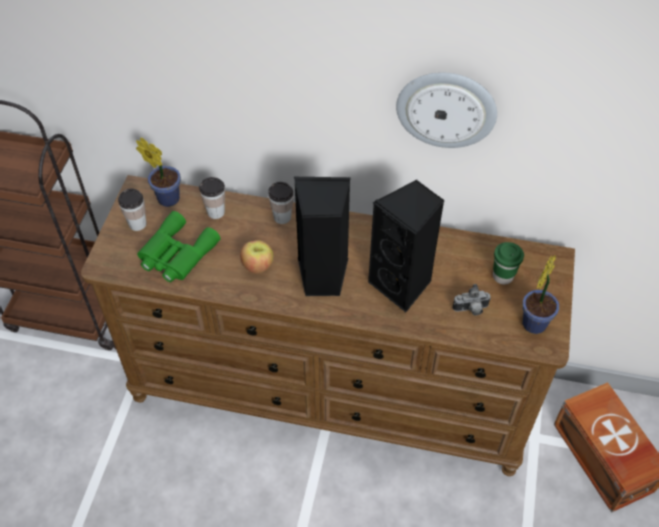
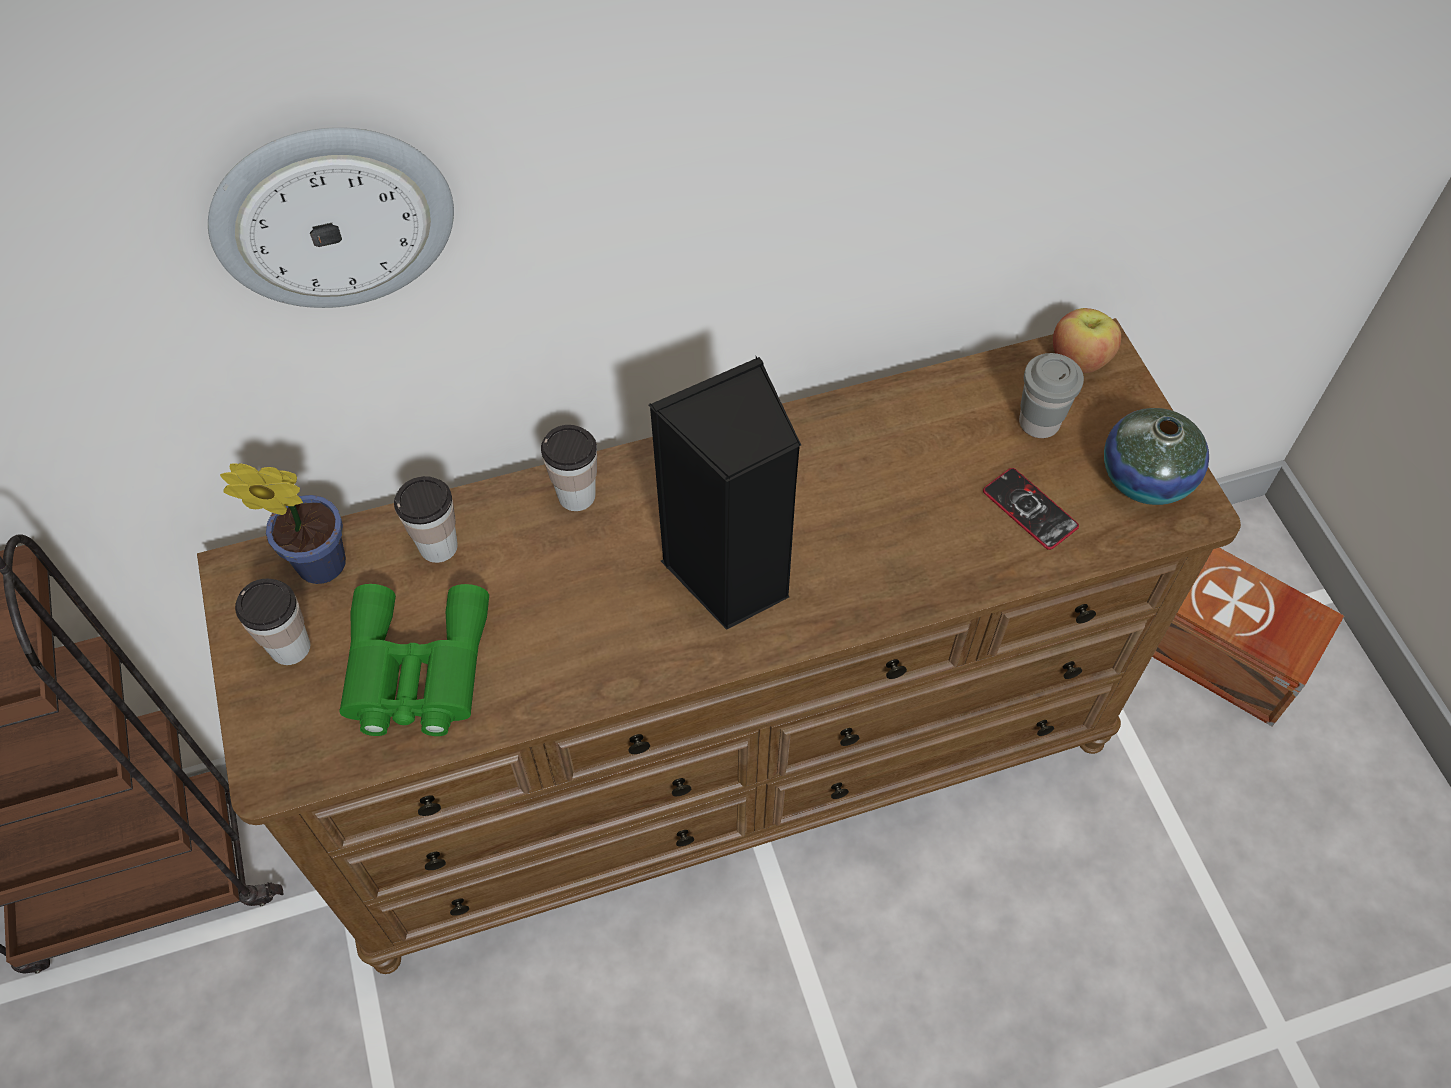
camera: 30 degrees left, 5 degrees up
apple [240,240,273,274] -> apple moved to [1053,308,1121,373]
black speaker [368,180,444,312] -> none
wall clock [396,73,497,148] -> wall clock moved to [208,127,454,308]
camera [453,284,491,315] -> phone [983,468,1079,550]
green cup [493,242,524,285] -> grey cup [1019,353,1084,438]
potted plant [522,255,559,334] -> vase [1104,408,1209,505]

